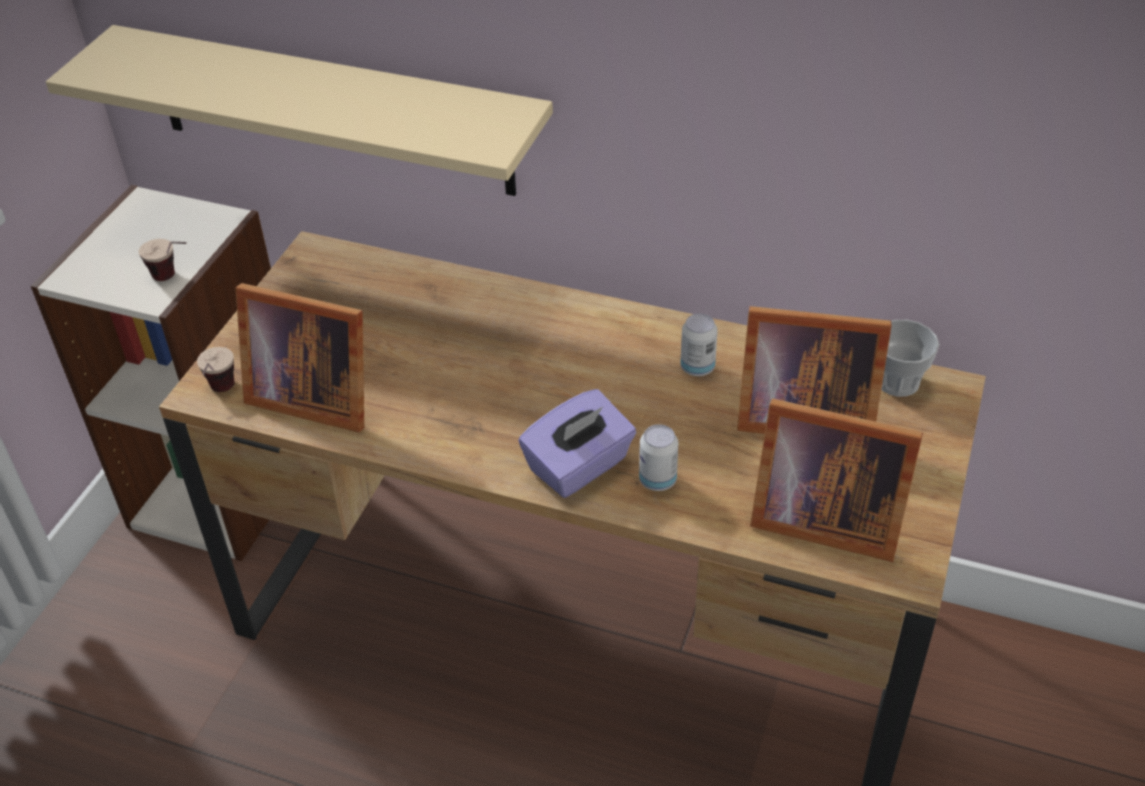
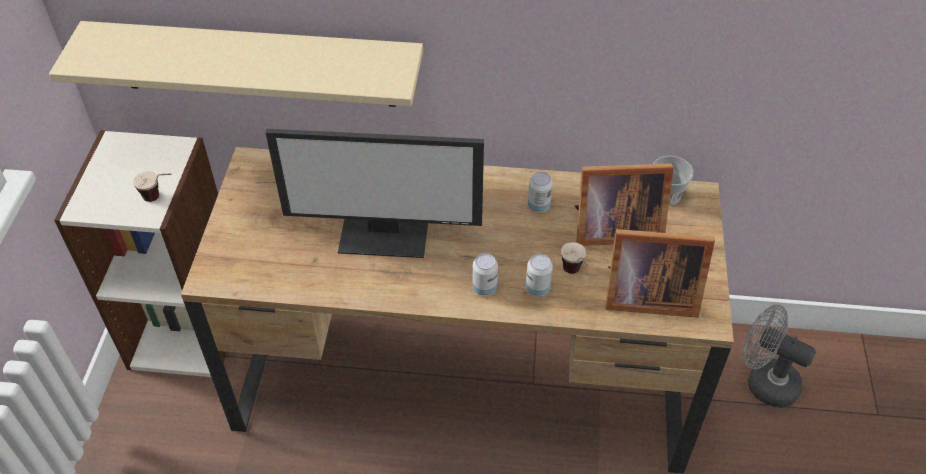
camera: 15 degrees left, 5 degrees up
cup [197,347,234,392] -> cup moved to [561,242,588,274]
picture frame [236,283,364,432] -> none
purple tissue box [518,389,636,498] -> can [472,253,498,296]
none -> monitor [266,129,484,258]
none -> grey fan [744,304,816,408]

